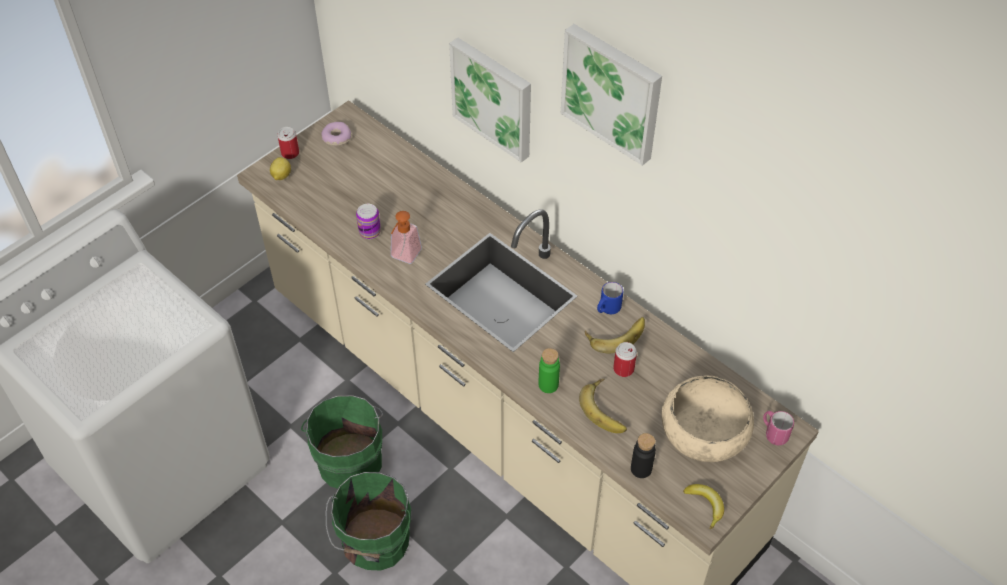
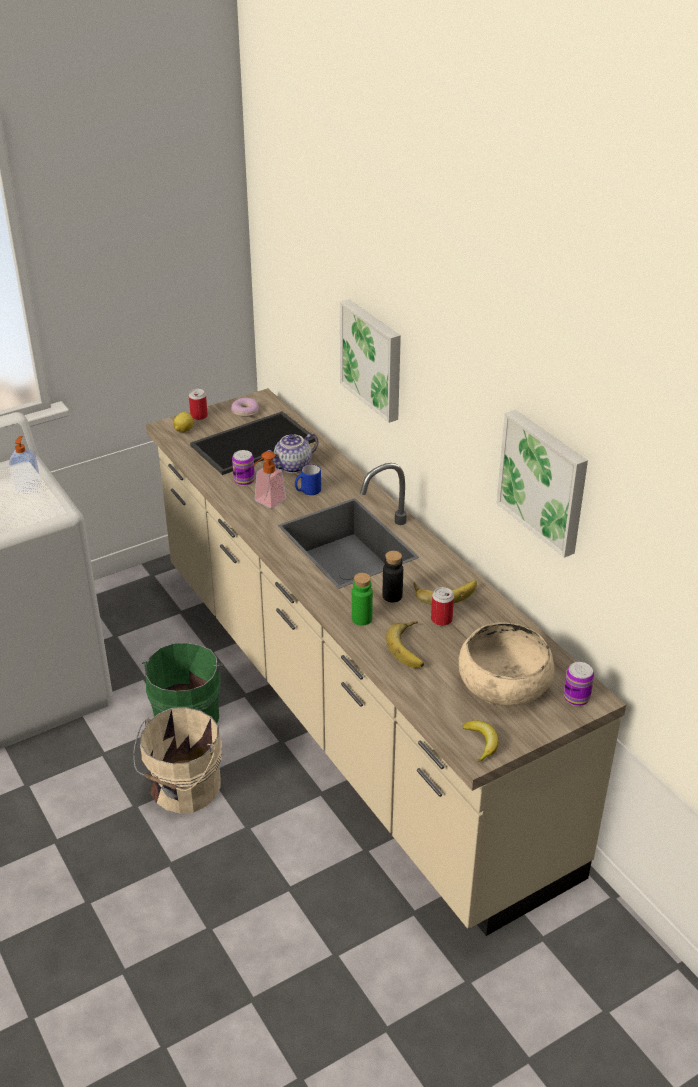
camera: 15 degrees right, 15 degrees down
green bucket [325,472,411,570] -> beige bucket [133,707,222,813]
picture [561,24,662,166] -> picture moved to [496,410,588,558]
blue mug [597,282,623,314] -> blue mug moved to [295,464,321,495]
black bottle [631,433,656,478] -> black bottle moved to [382,551,403,603]
pink mug [763,411,794,445] -> can [564,662,594,706]
none -> soap dispenser [9,436,41,494]
none -> tray [190,411,316,475]
none -> teapot [266,433,318,473]

